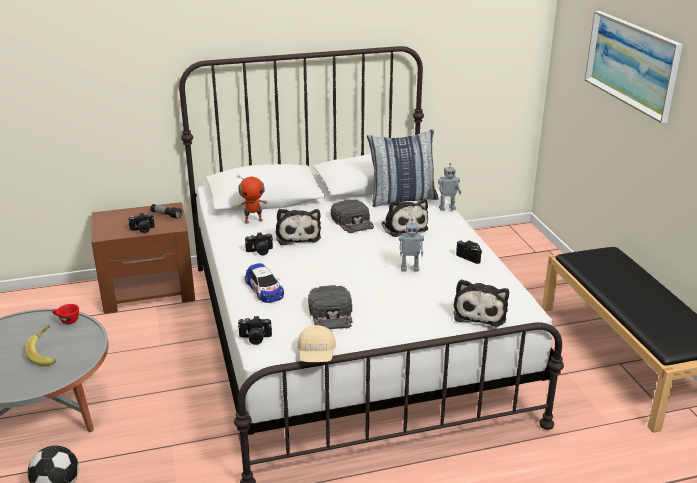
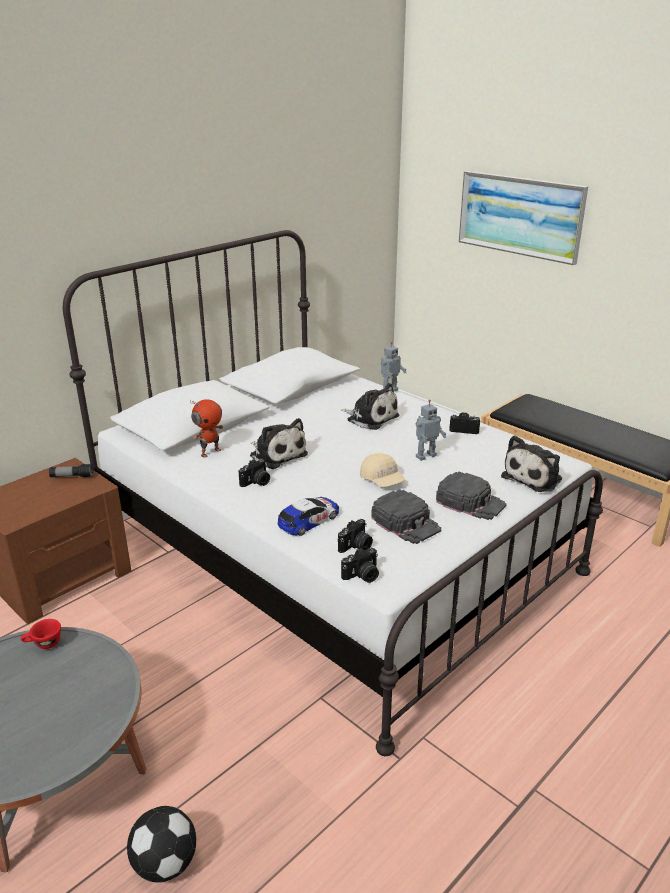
camera: 30 degrees left, 0 degrees up
banana [25,325,56,366] -> none
camera [128,213,155,233] -> camera moved to [338,519,373,553]
toy car [245,263,284,303] -> toy car turned 75 degrees counterclockwise [278,497,339,536]
beige cap [297,325,336,362] -> beige cap moved to [360,453,405,487]
black cap [331,199,374,233] -> black cap moved to [436,472,507,520]
pillow [367,129,439,207] -> none
plush toy [454,279,509,327] -> plush toy turned 60 degrees clockwise [501,435,562,492]

